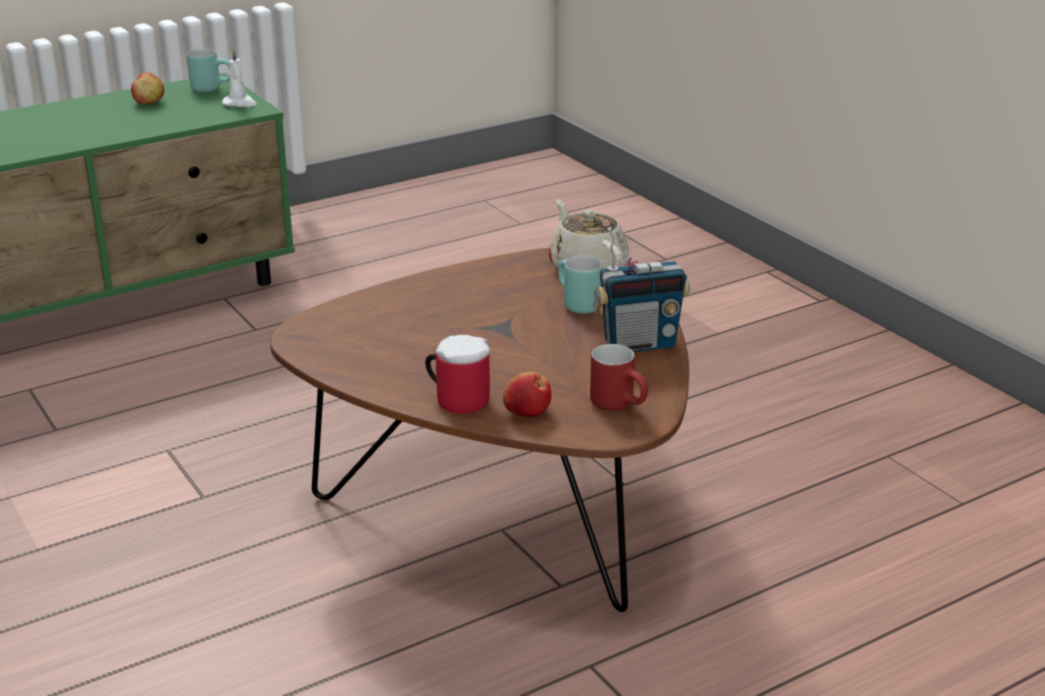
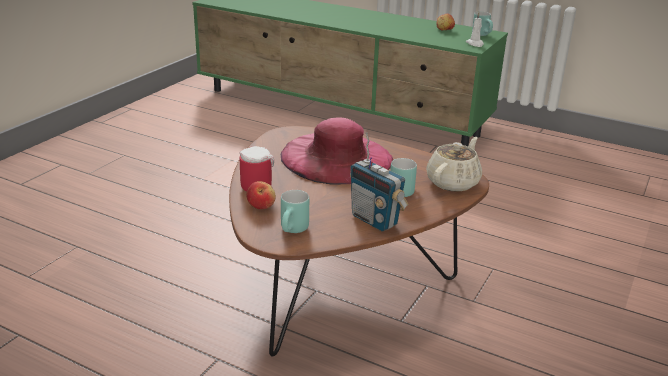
camera: 60 degrees right, 0 degrees up
red mug [590,344,648,410] -> turquoise mug [281,190,309,233]
none -> pink hat [281,117,393,185]

